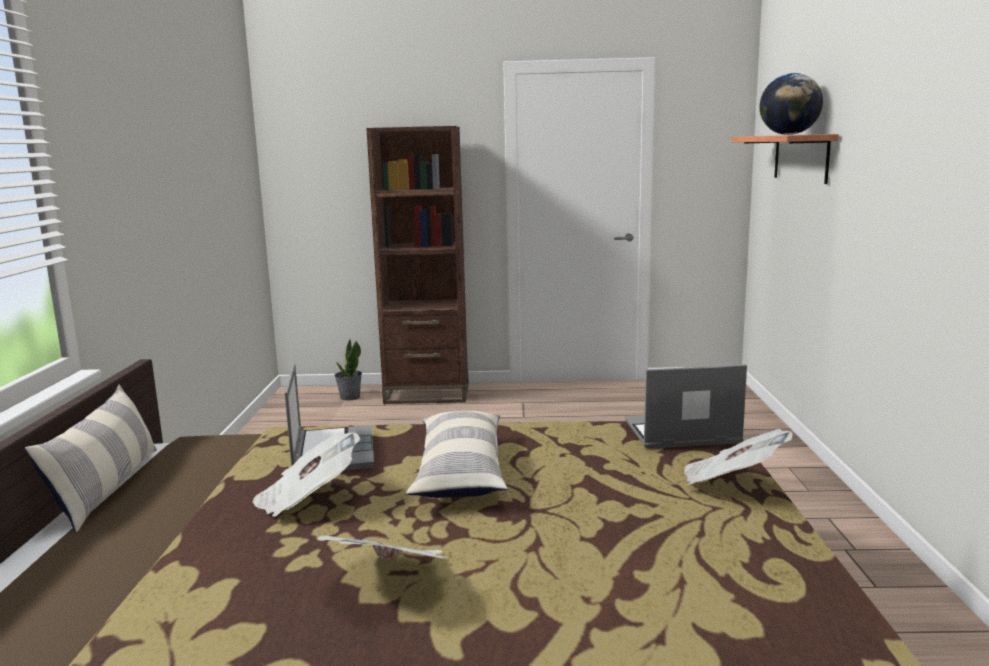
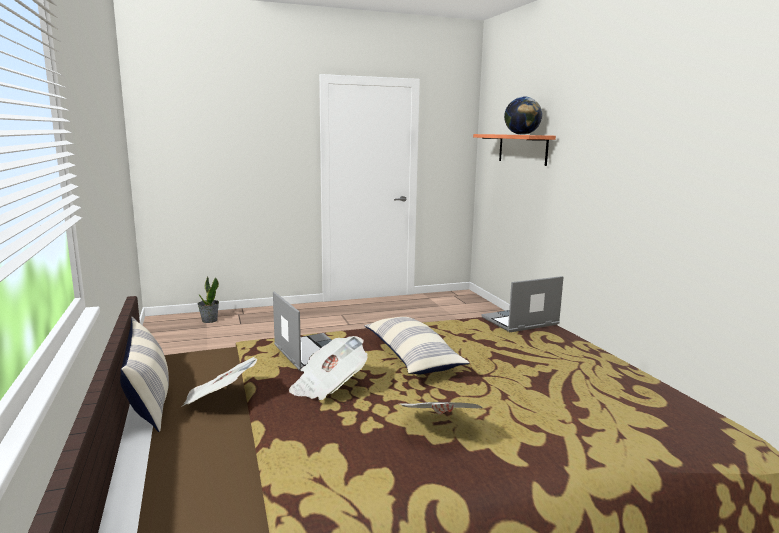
camera: 20 degrees left, 0 degrees up
brown bookcase [366,126,469,404] -> none
newspaper [684,429,793,485] -> newspaper moved to [181,357,257,407]

